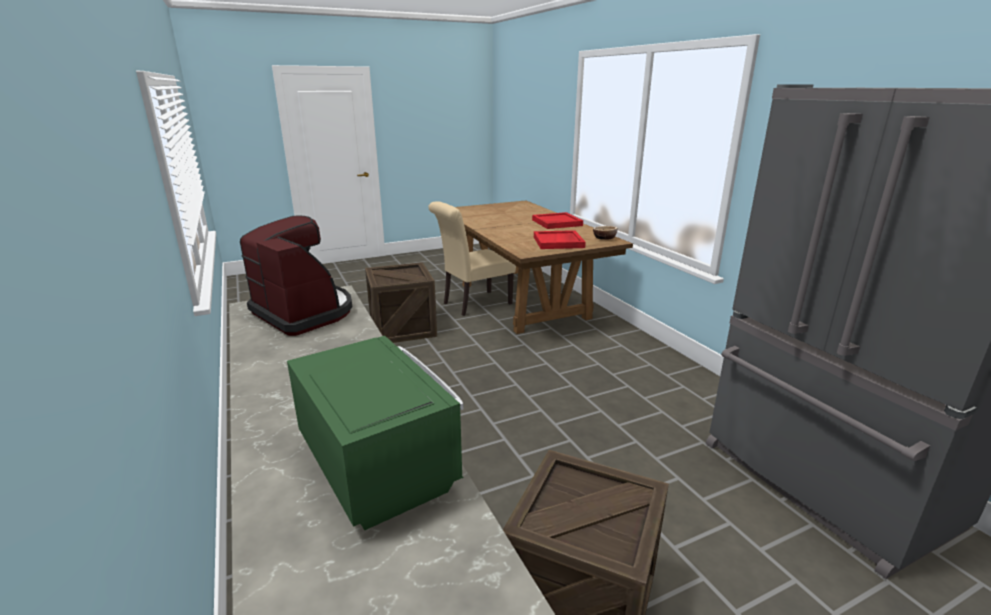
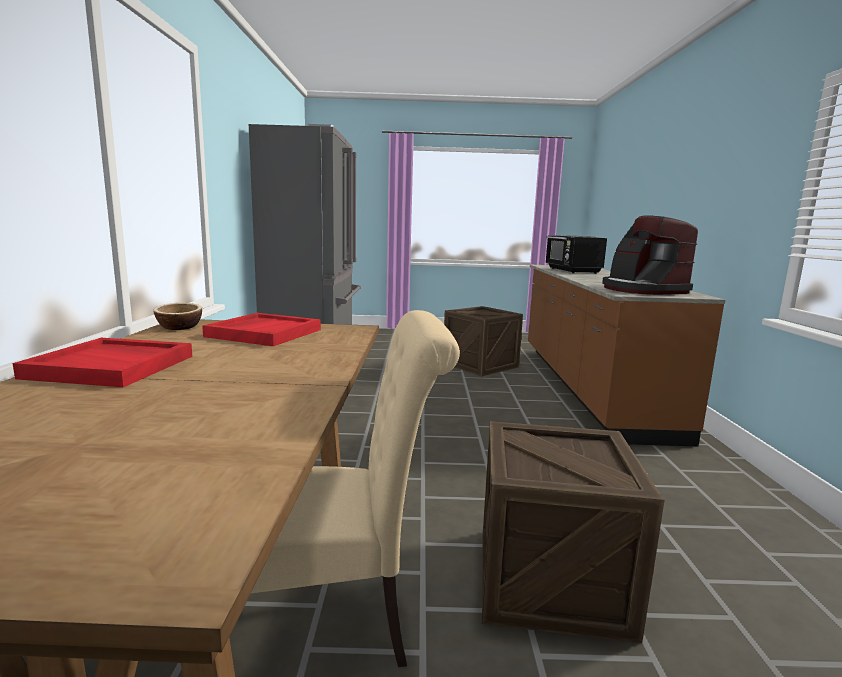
camera: 155 degrees left, 10 degrees down
green microwave [287,336,464,530] -> black microwave [545,235,607,274]

